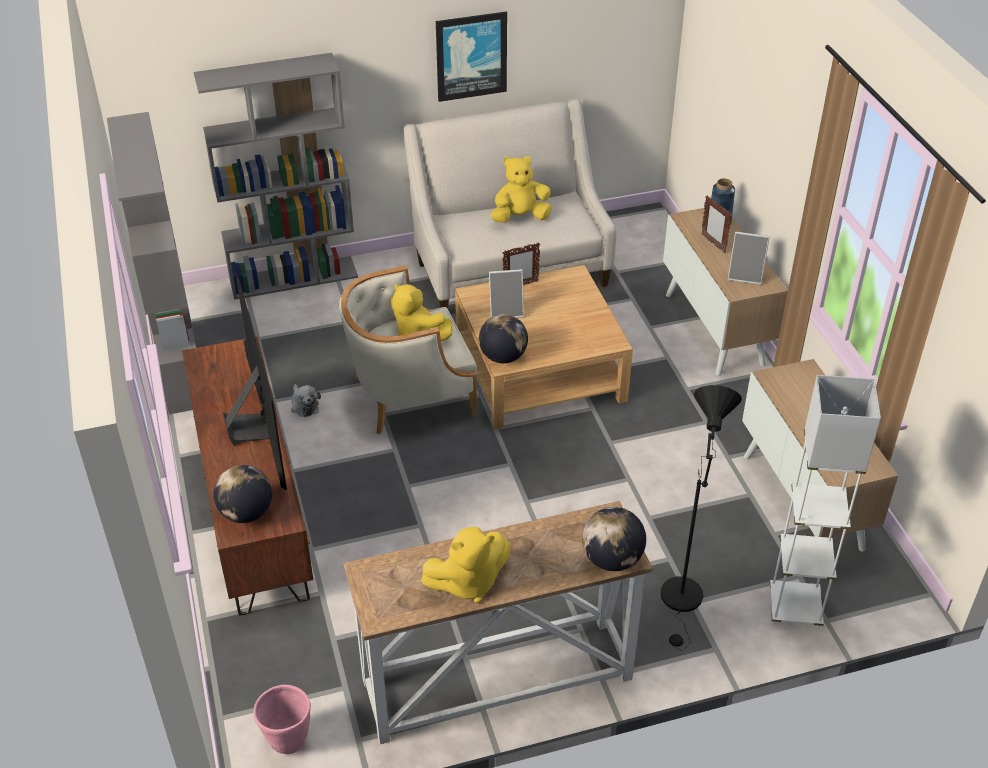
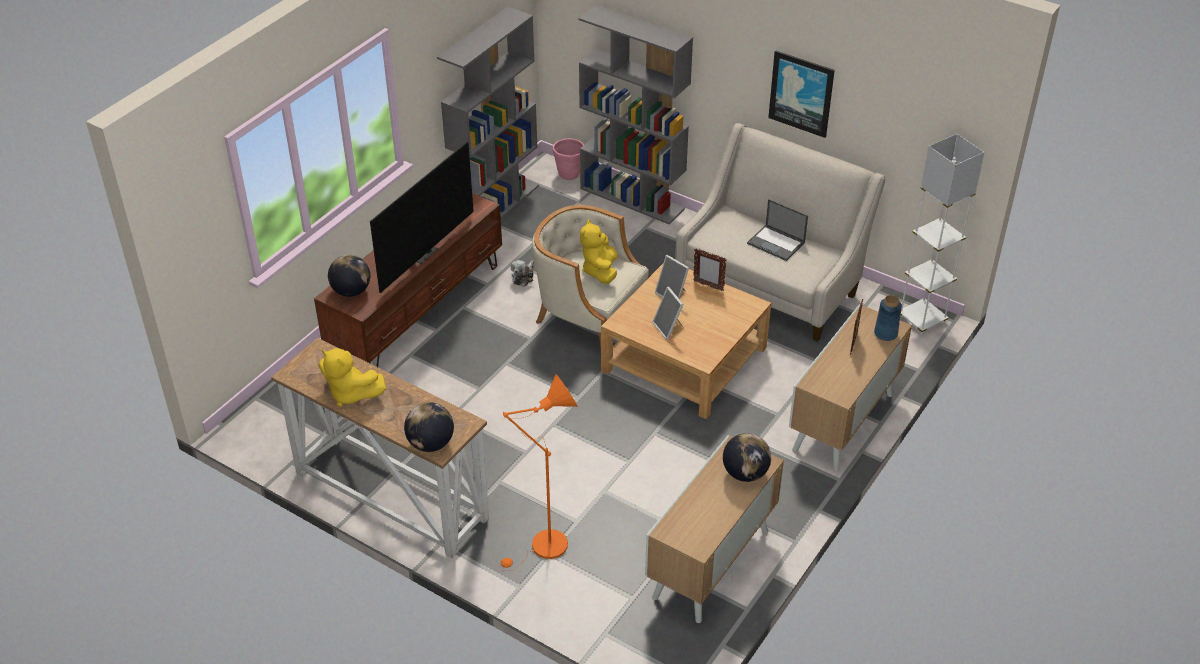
camera: 50 degrees right, 0 degrees up
pink planter [253,685,311,754] -> pink planter moved to [553,138,584,180]
globe [479,314,528,363] -> globe moved to [723,433,771,482]
yellow plush toy [491,156,552,223] -> laptop [747,199,808,261]
black floor lamp [661,385,742,651] -> orange floor lamp [499,374,577,571]
picture frame [728,232,770,285] -> picture frame moved to [652,287,684,340]
white floor lamp [770,375,881,628] -> white floor lamp moved to [900,134,984,335]

